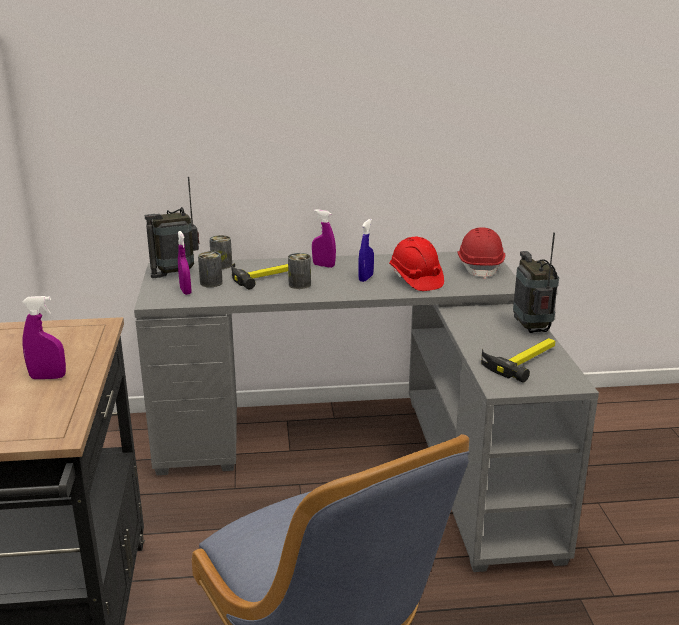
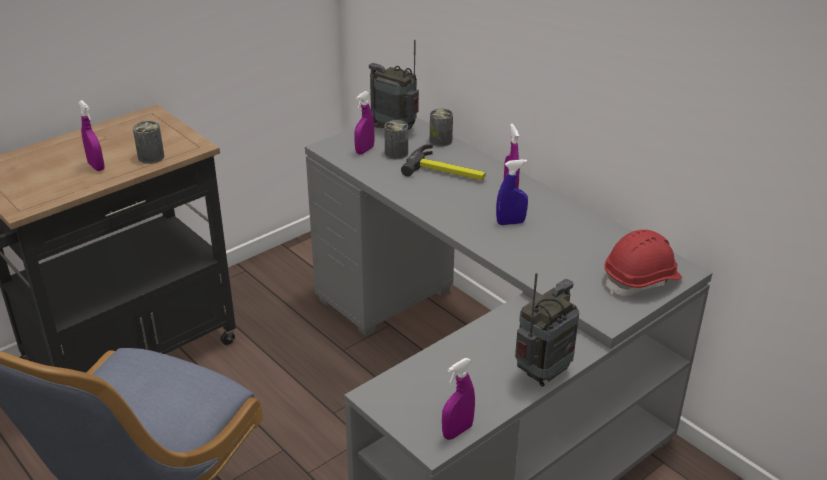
camera: 55 degrees right, 10 degrees up
can [288,253,311,289] -> can moved to [133,121,164,164]
red hard hat [389,236,444,291] -> none
hammer [481,338,555,382] -> none
none -> purple spray bottle [442,358,475,440]

